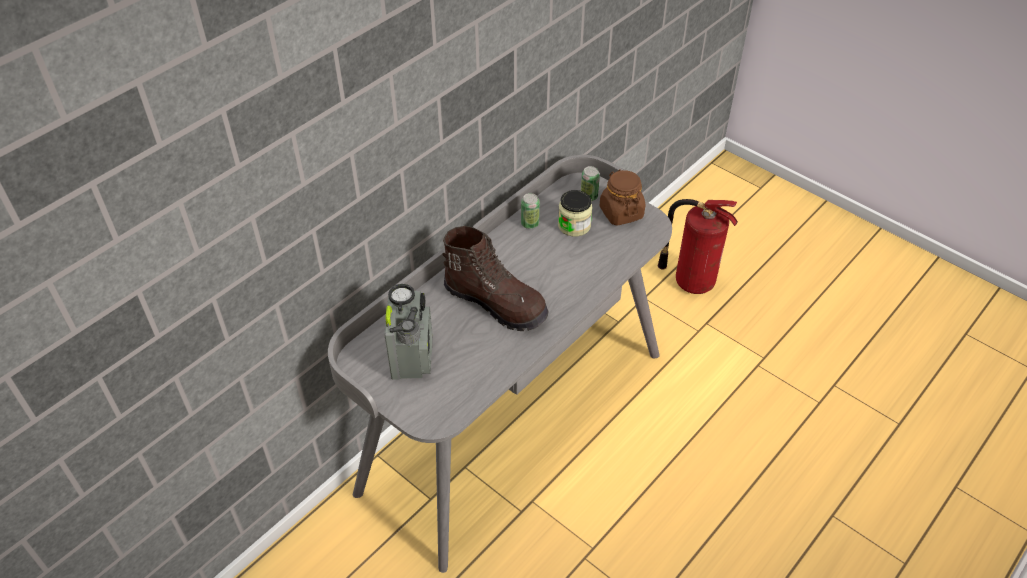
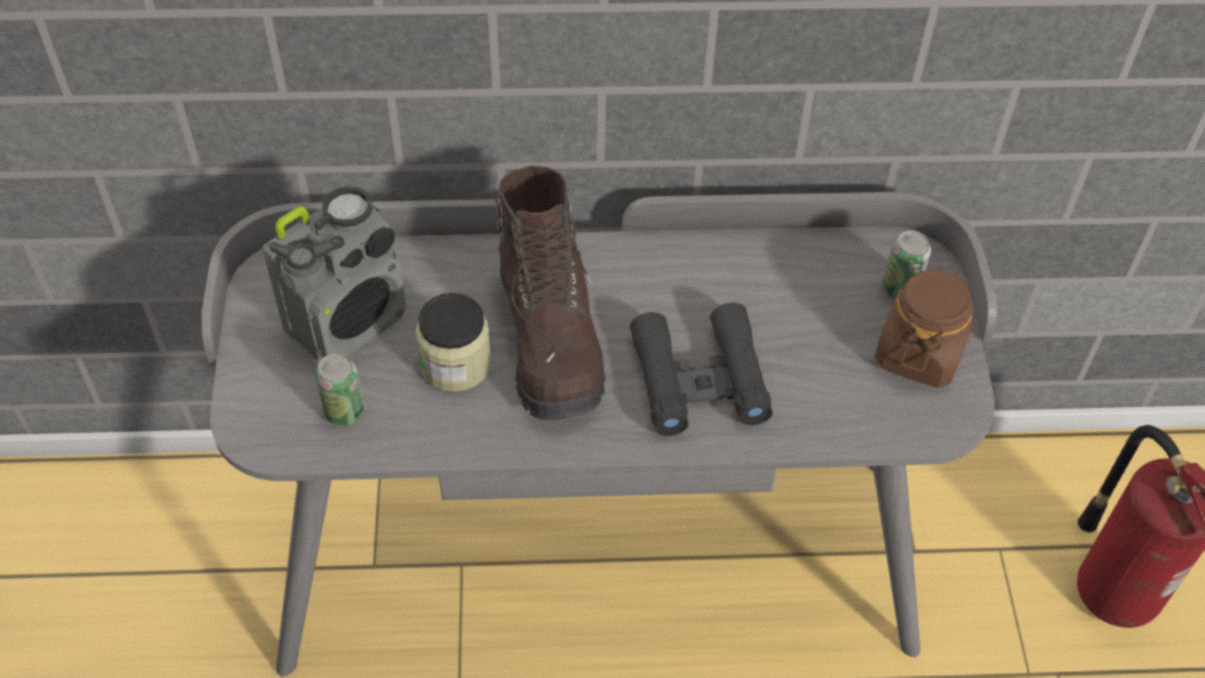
camera: 45 degrees right, 5 degrees up
can [521,193,540,229] -> can moved to [315,353,364,426]
jar [558,190,592,236] -> jar moved to [416,293,491,392]
none -> black binoculars [630,303,773,436]

